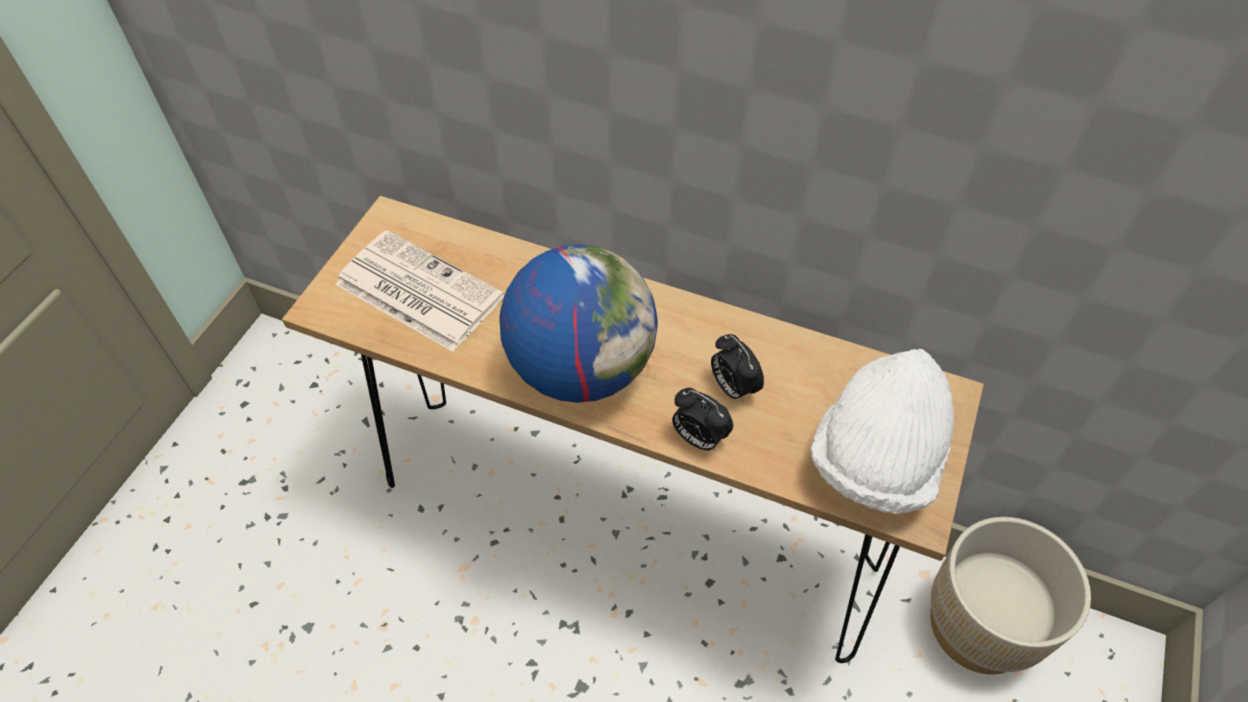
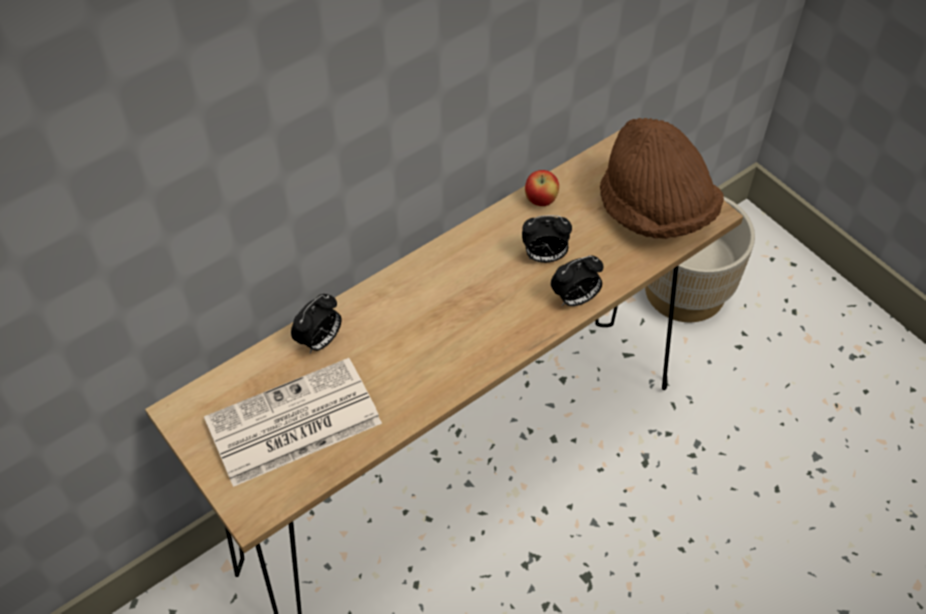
camera: 60 degrees left, 0 degrees up
globe [499,244,658,403] -> none
white hat [811,349,954,514] -> brown hat [600,118,724,239]
none -> alarm clock [291,294,342,353]
none -> apple [525,170,559,206]

